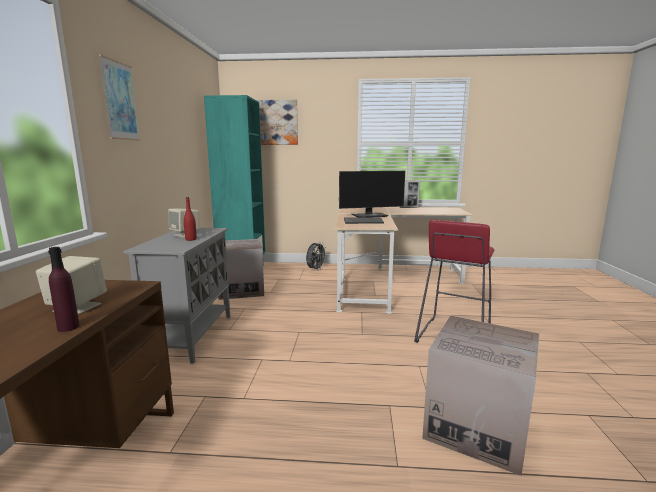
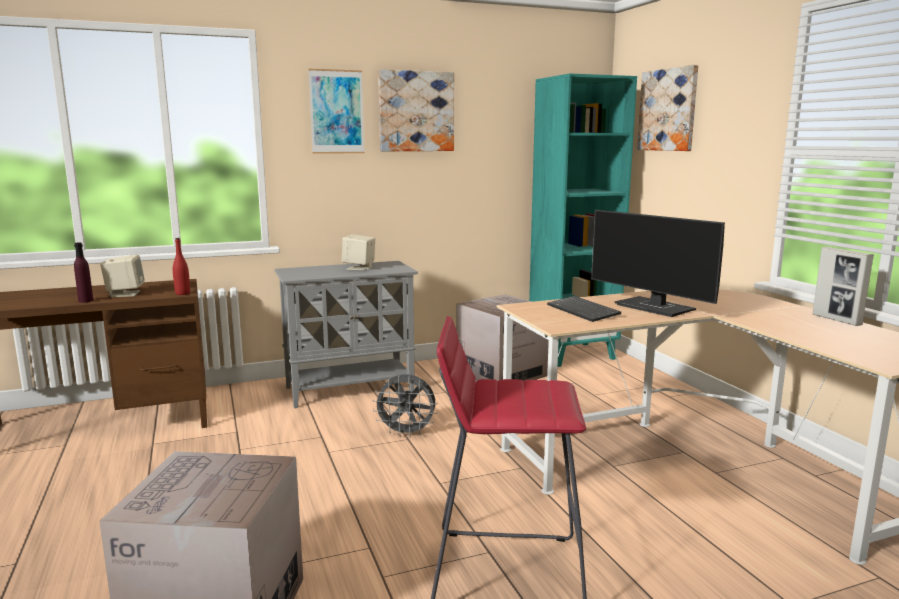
camera: 65 degrees right, 0 degrees up
red bottle [184,197,197,241] -> red bottle moved to [173,238,190,295]
grey fan [306,242,327,271] -> grey fan moved to [372,374,438,437]
none -> picture [378,69,454,151]

